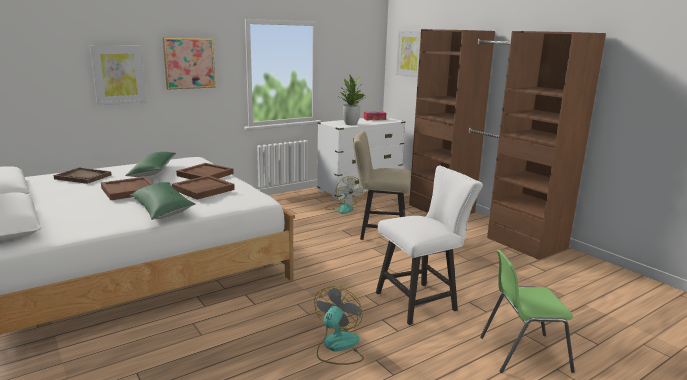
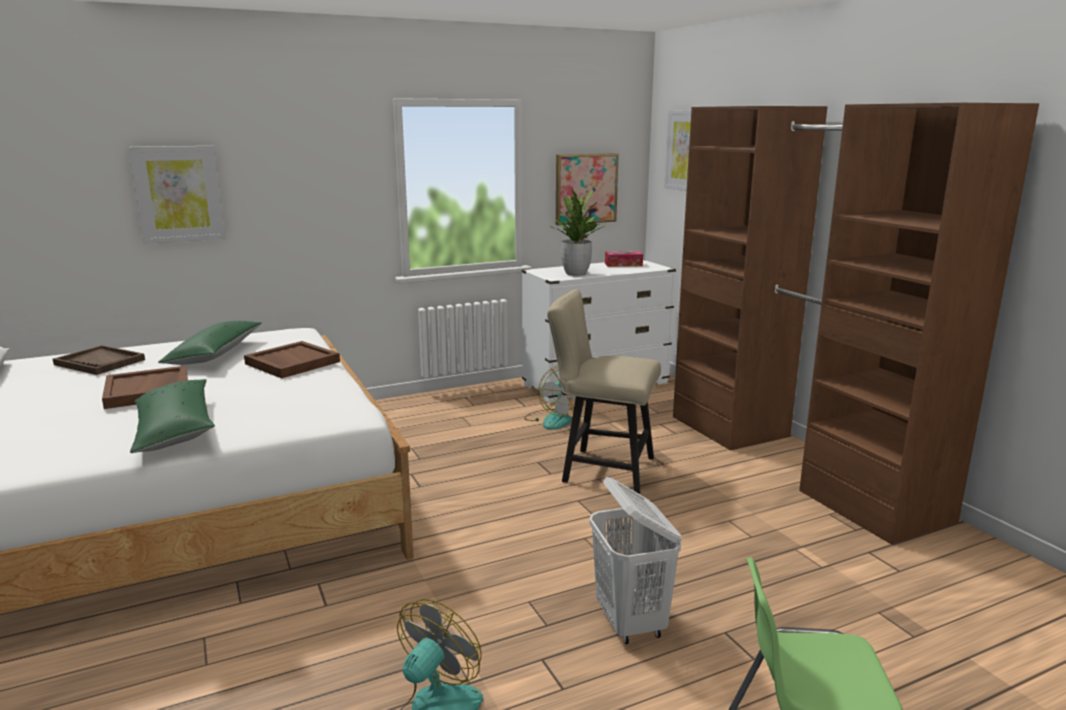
camera: 10 degrees right, 0 degrees up
picture [163,38,215,90] -> picture moved to [556,153,619,225]
brown tray [172,175,235,200] -> none
white chair [376,166,483,325] -> white laundry basket [590,477,682,644]

